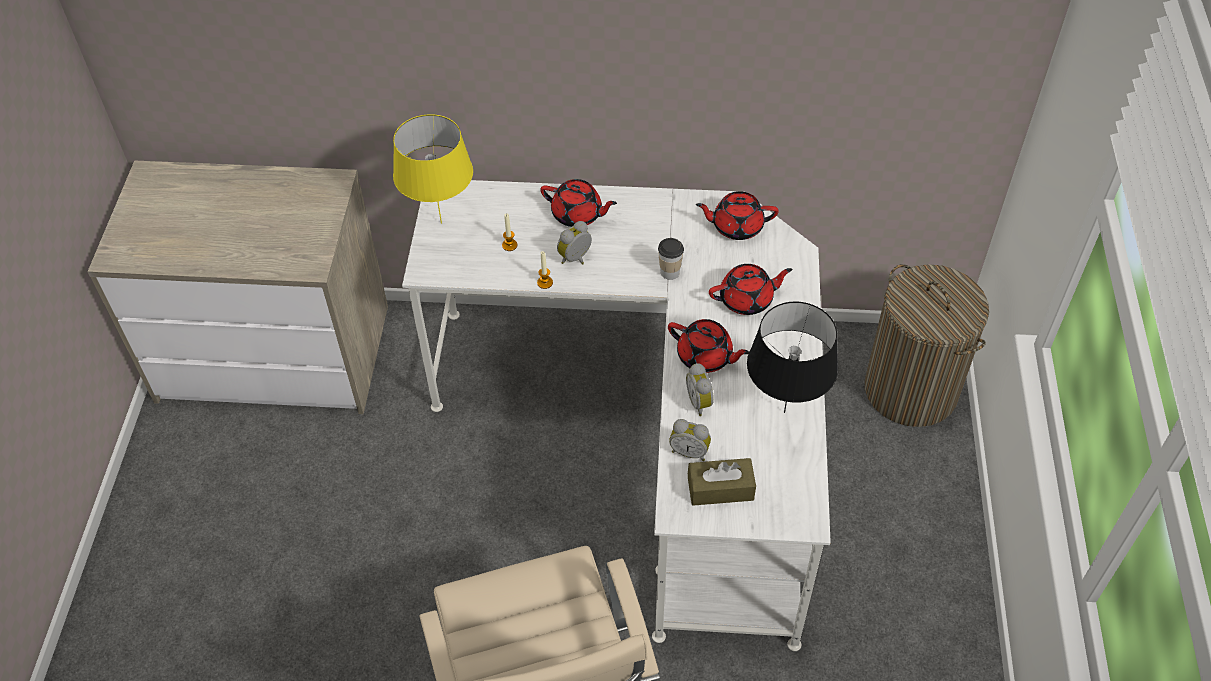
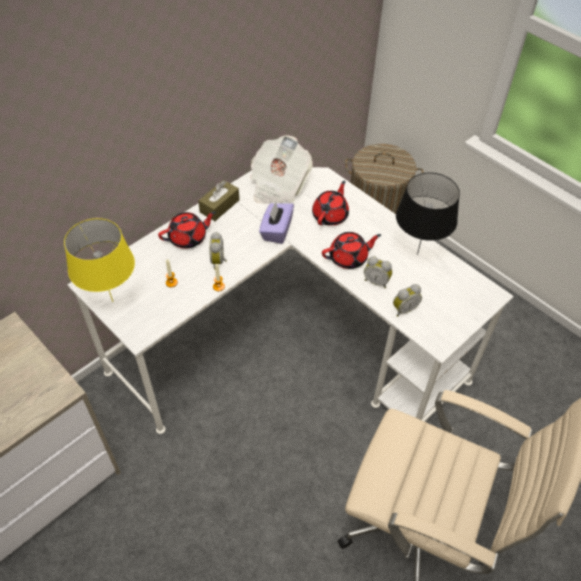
camera: 50 degrees left, 0 degrees up
cup [658,238,684,280] -> purple tissue box [259,201,294,244]
brown tissue box [688,458,756,506] -> brown tissue box moved to [198,180,239,221]
red teapot [696,191,779,240] -> newspaper [250,135,313,204]

